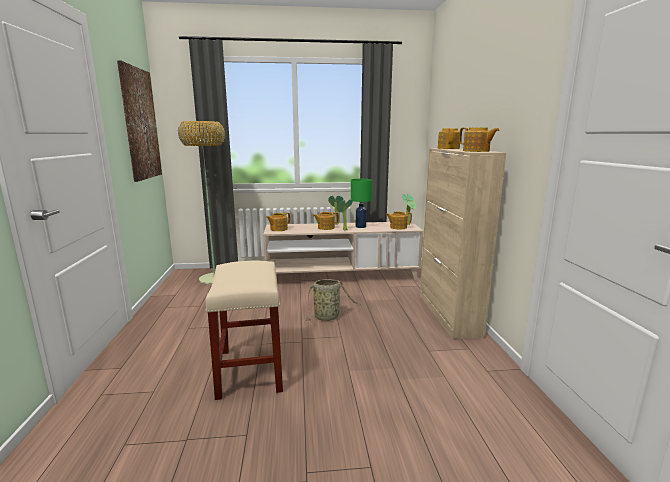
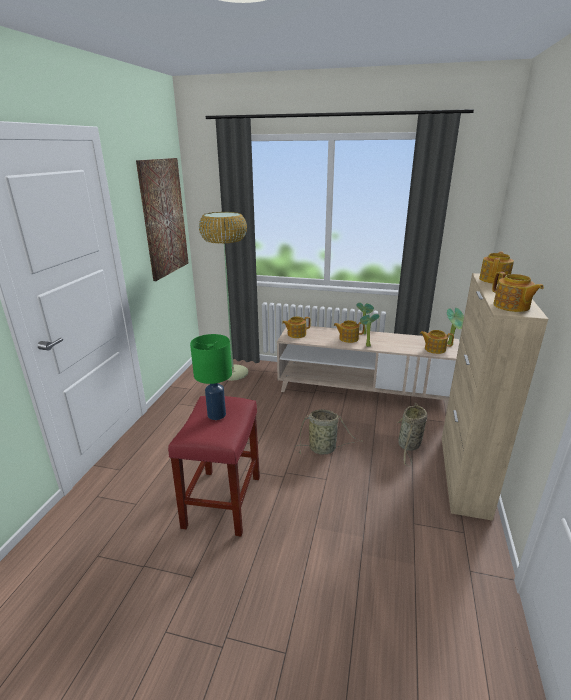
camera: 20 degrees right, 10 degrees up
beige stool [205,261,283,400] -> red stool [168,396,260,536]
green table lamp [351,179,373,228] -> green table lamp moved to [190,334,232,420]
none -> basket [396,403,427,466]

